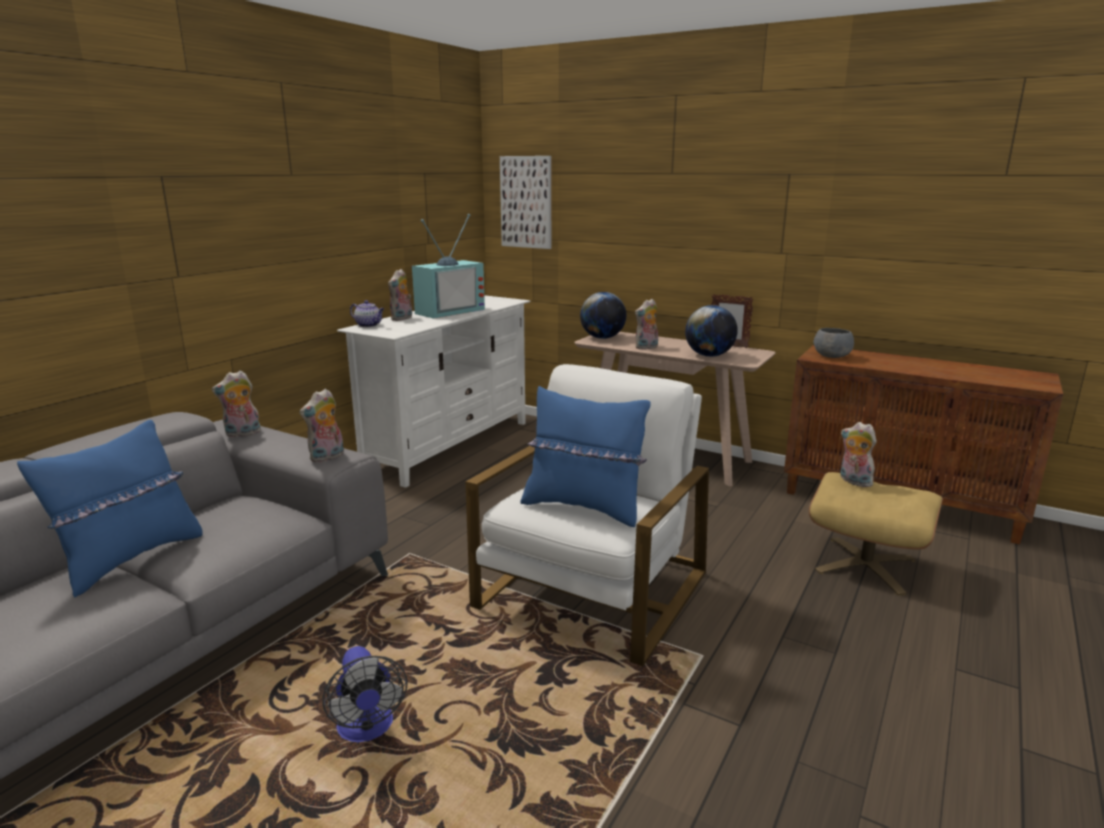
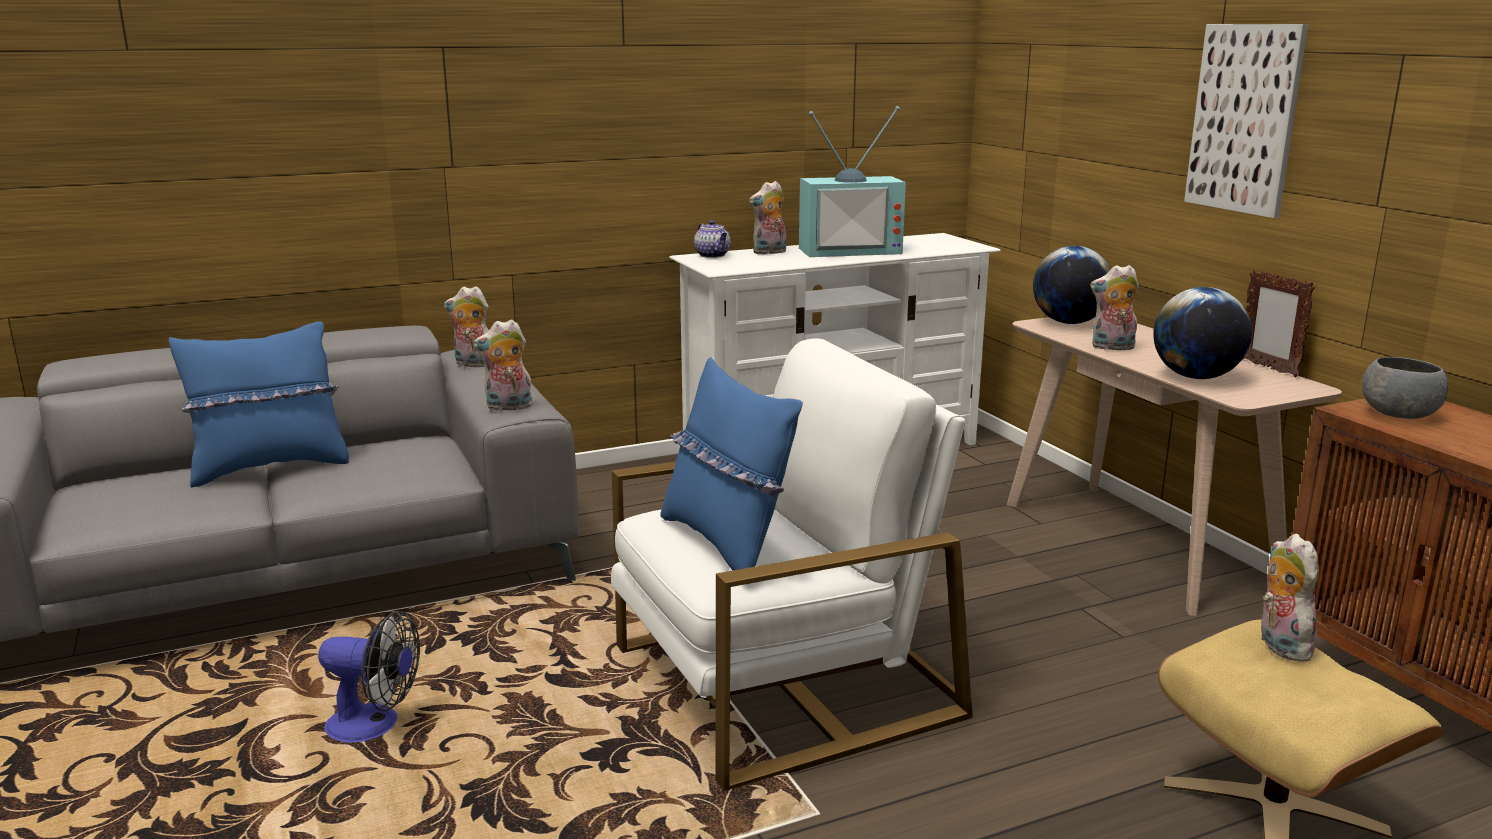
camera: 35 degrees right, 0 degrees up
fan [322,646,408,742] -> fan turned 90 degrees counterclockwise [318,611,420,742]
picture [500,156,551,249] -> picture moved to [1184,24,1308,218]

